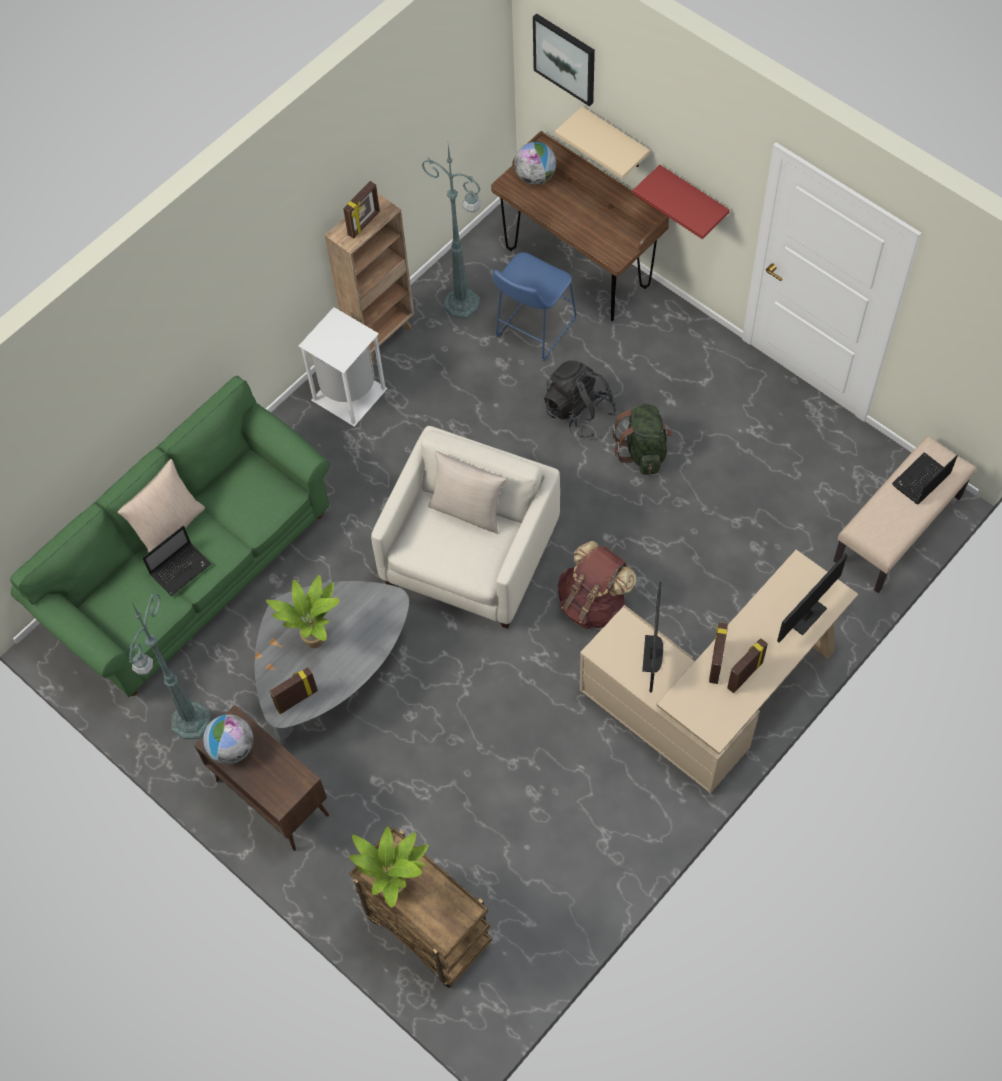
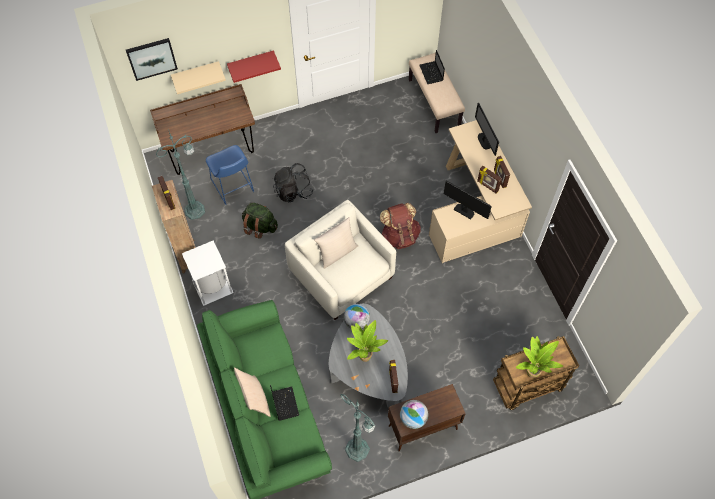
camera: 65 degrees left, 0 degrees up
globe [514,142,556,185] -> globe moved to [344,304,370,329]
green backpack [613,404,673,475] -> green backpack moved to [242,203,278,239]

